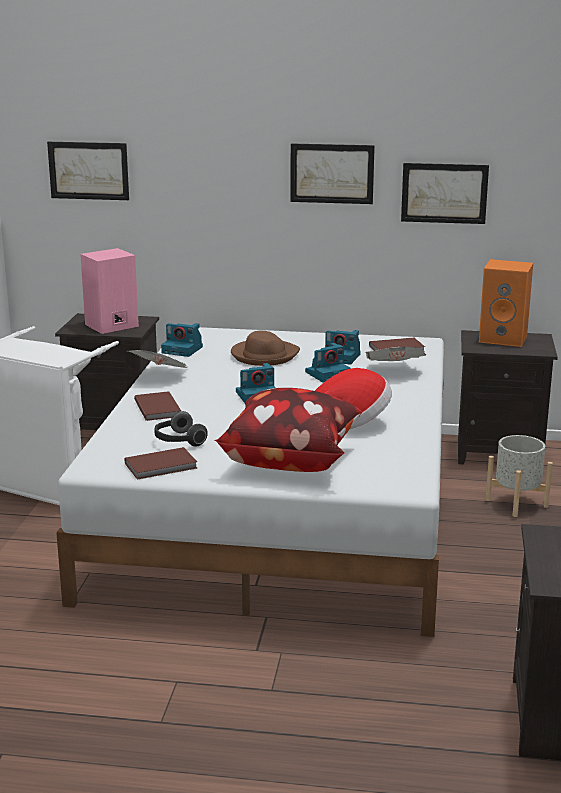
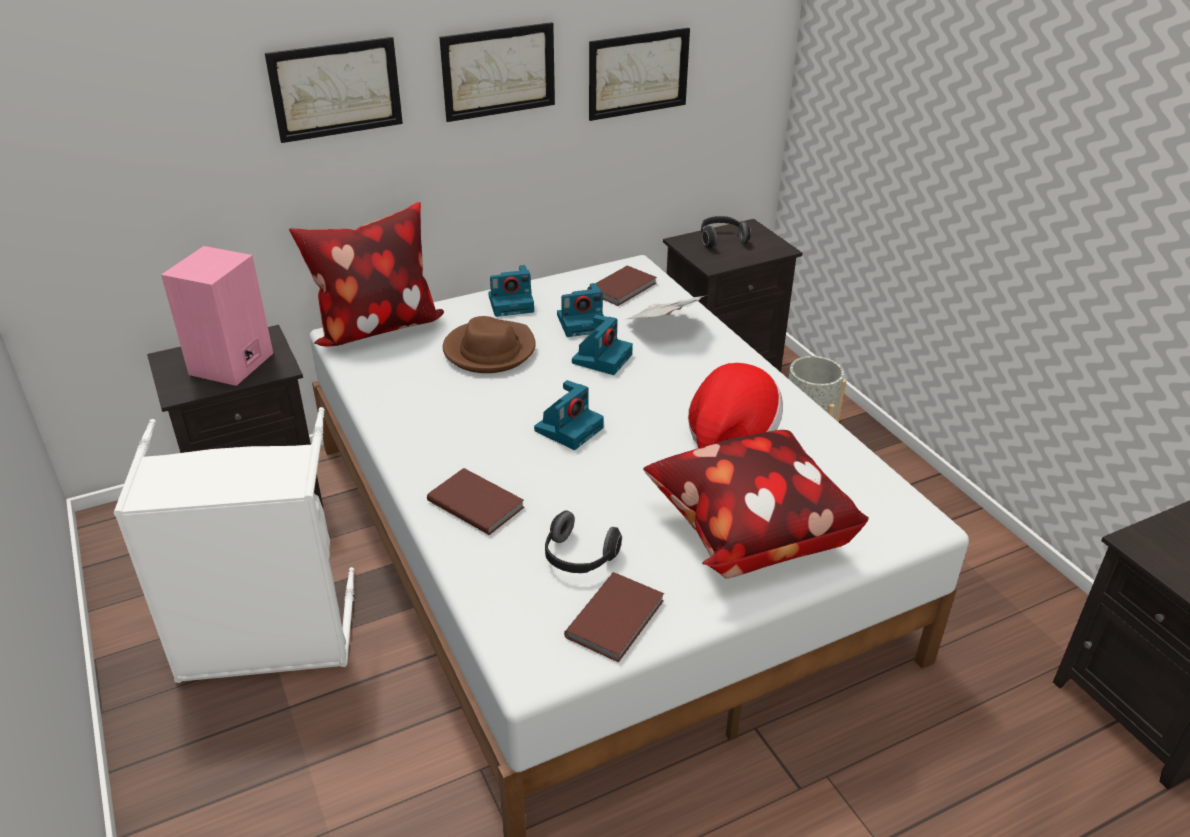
camera: 35 degrees left, 15 degrees up
picture [47,142,129,200] -> picture moved to [265,37,403,143]
newspaper [128,350,187,368] -> none
camera [161,323,203,357] -> camera moved to [488,265,534,317]
orange speaker [479,259,533,347] -> headphones [701,216,751,249]
none -> pillow [289,202,444,347]

